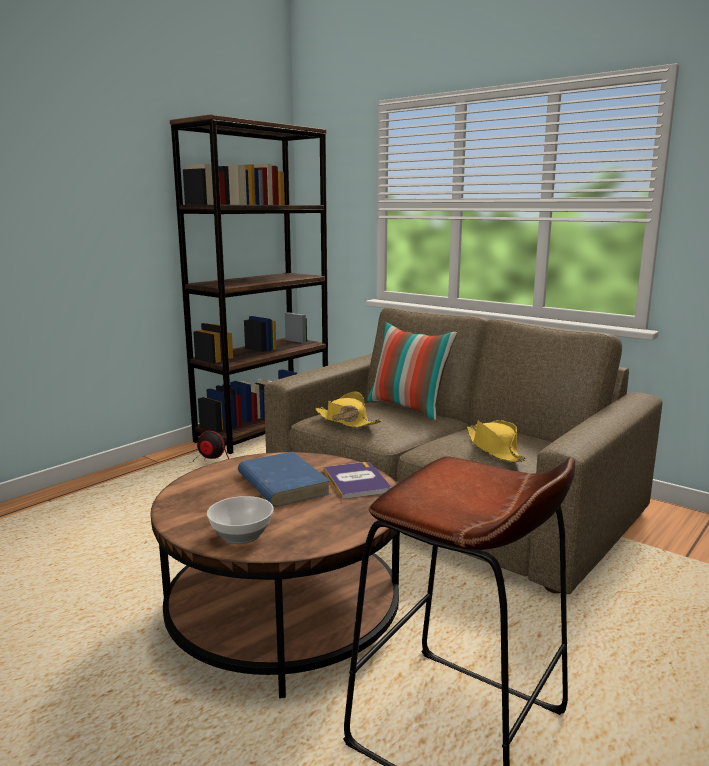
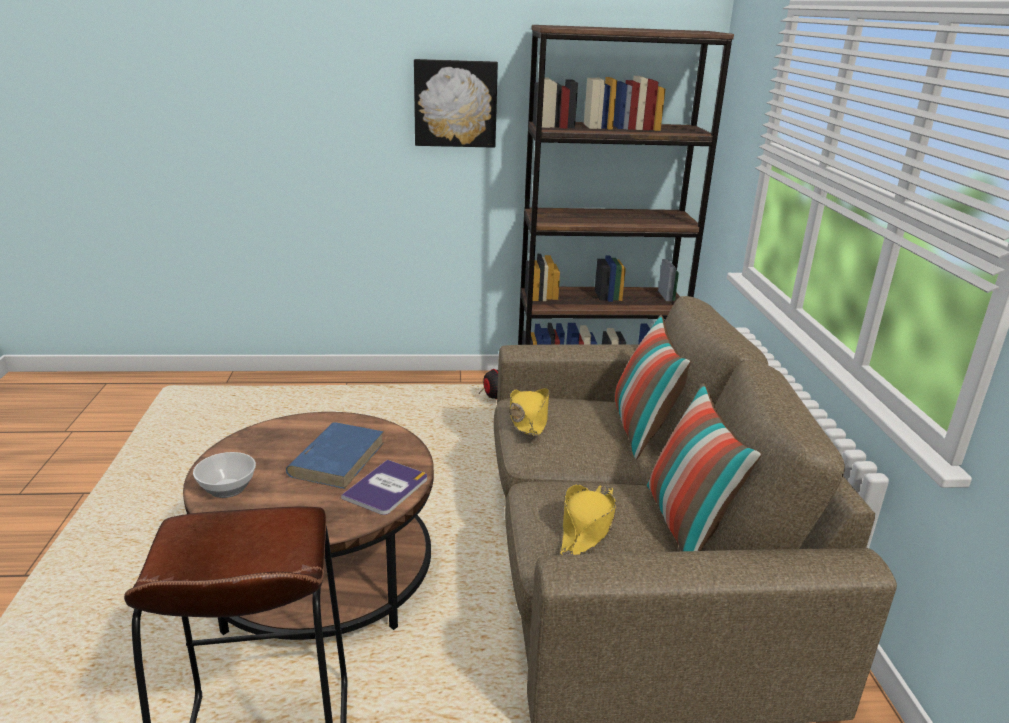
camera: 45 degrees right, 10 degrees up
none -> picture [414,59,498,148]
none -> pillow [647,383,762,551]

